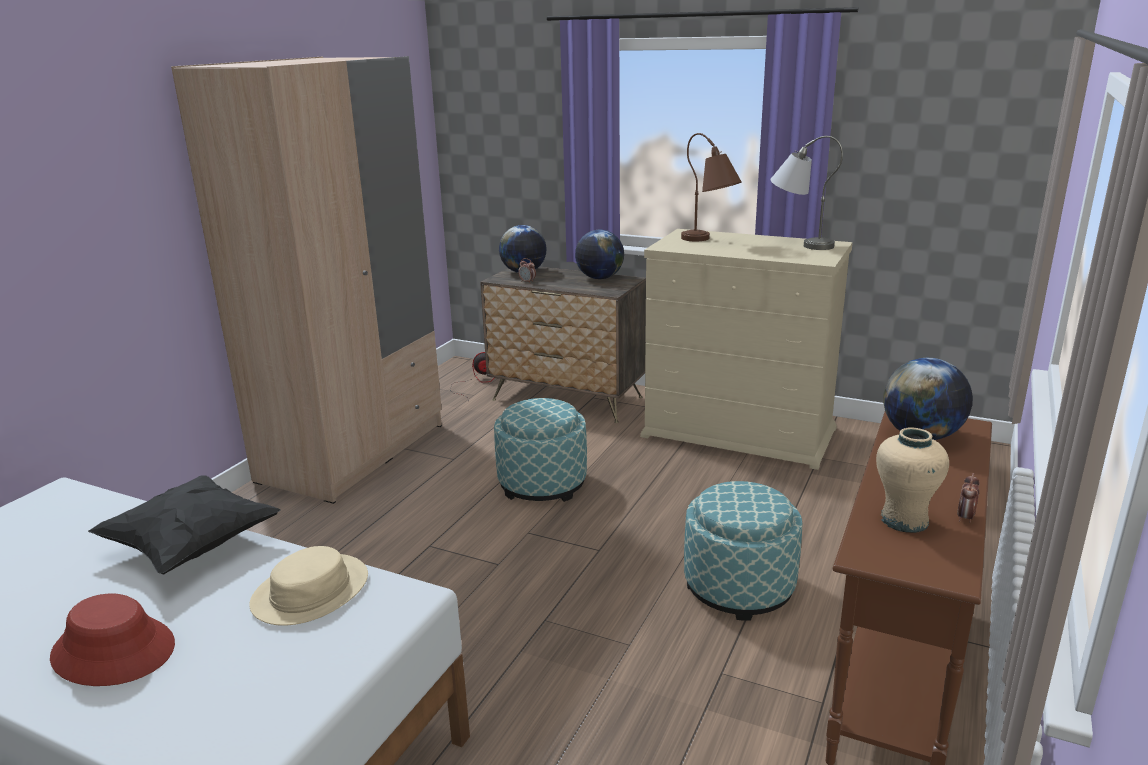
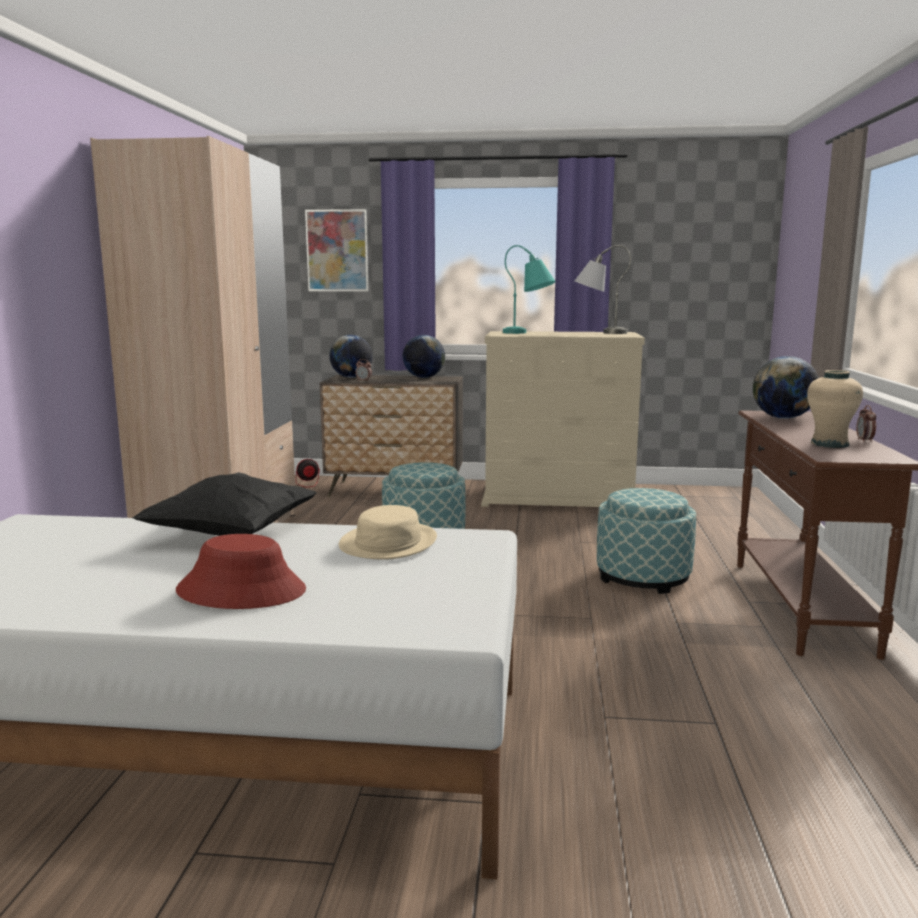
camera: 20 degrees left, 10 degrees down
brown table lamp [681,133,742,241] -> turquoise table lamp [503,245,556,334]
none -> picture [305,209,369,291]

